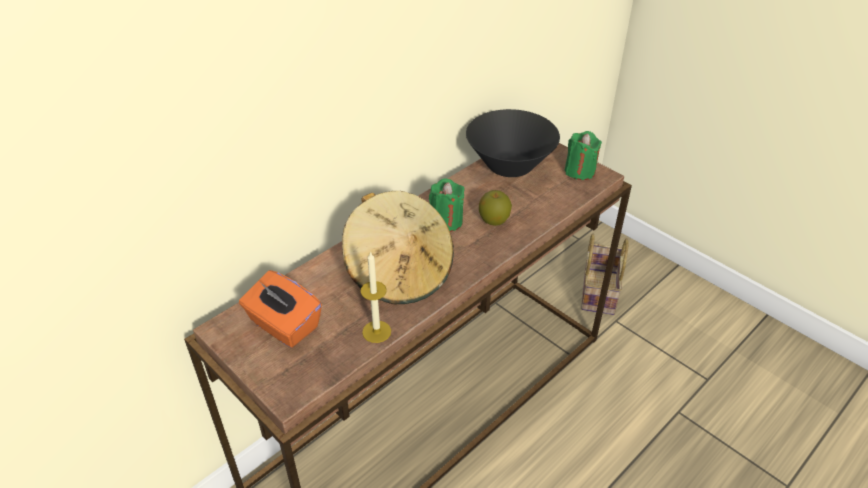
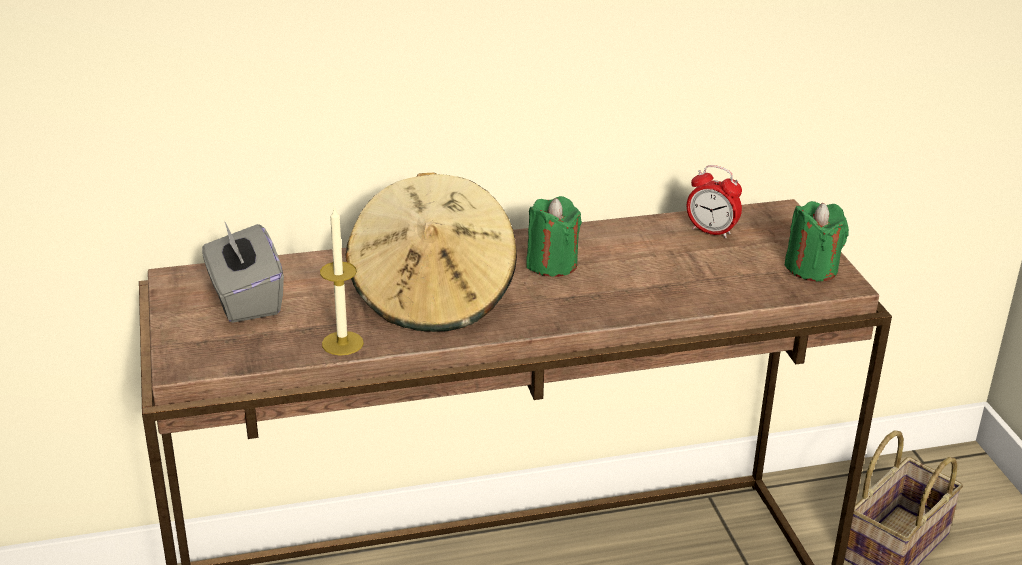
camera: 30 degrees right, 10 degrees down
orange tissue box [239,270,322,348] -> grey tissue box [202,222,284,323]
black bowl [466,109,560,177] -> alarm clock [687,165,742,238]
apple [479,190,512,226] -> none

